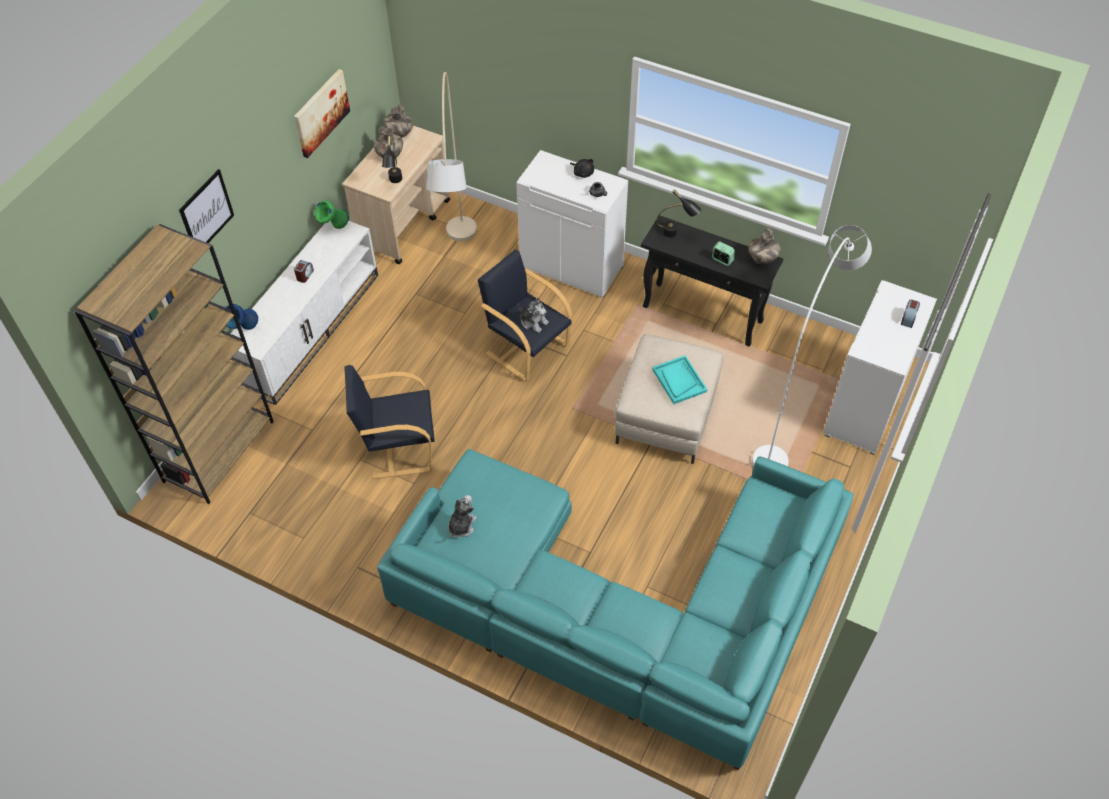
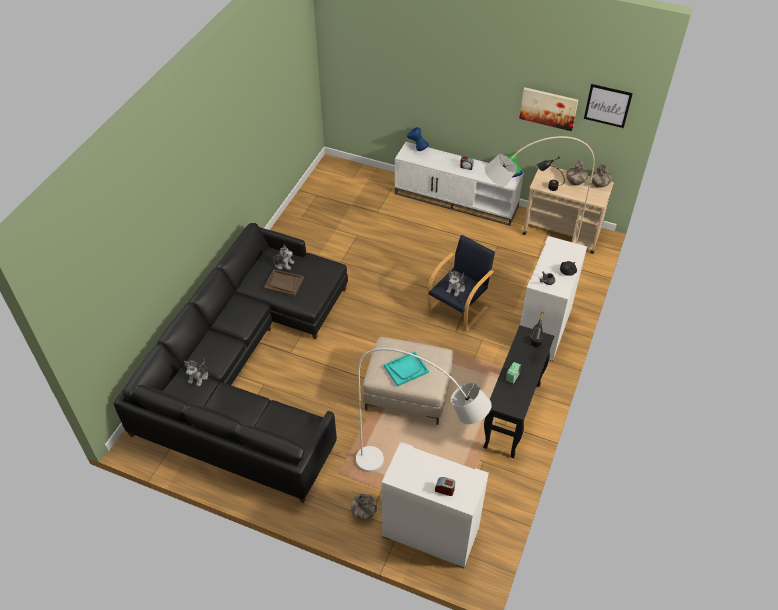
camera: 85 degrees right, 5 degrees down
brown bookcase [75,224,274,504] -> none
picture [179,169,234,243] -> picture moved to [584,84,633,128]
black armchair [344,365,435,479] -> none
turquoise sofa [377,449,854,770] -> black sofa [114,223,348,503]
vase [748,228,781,264] -> vase moved to [350,494,377,520]
none -> plush toy [184,358,208,386]
none -> brown tray [264,269,304,297]

